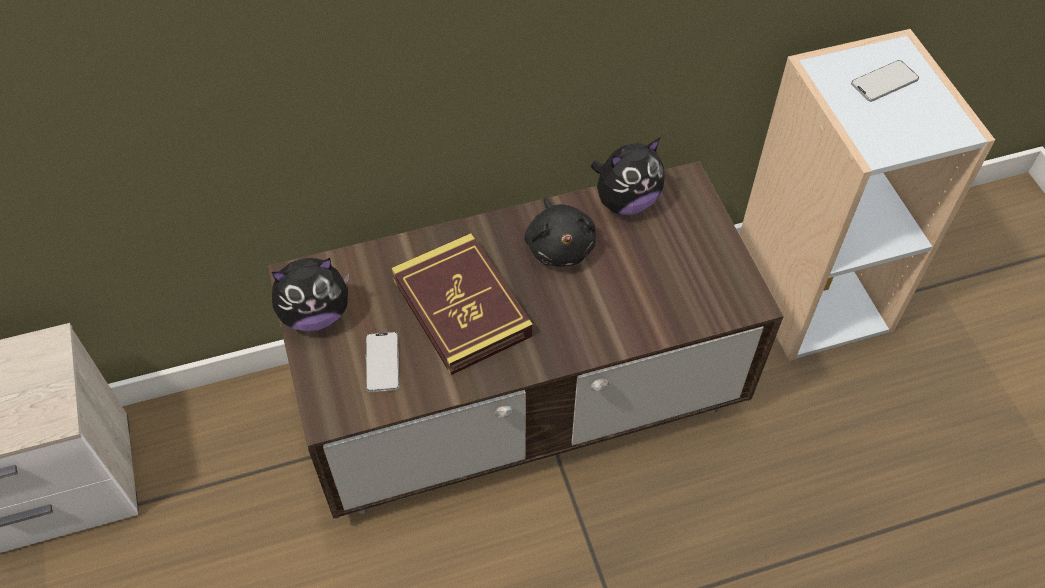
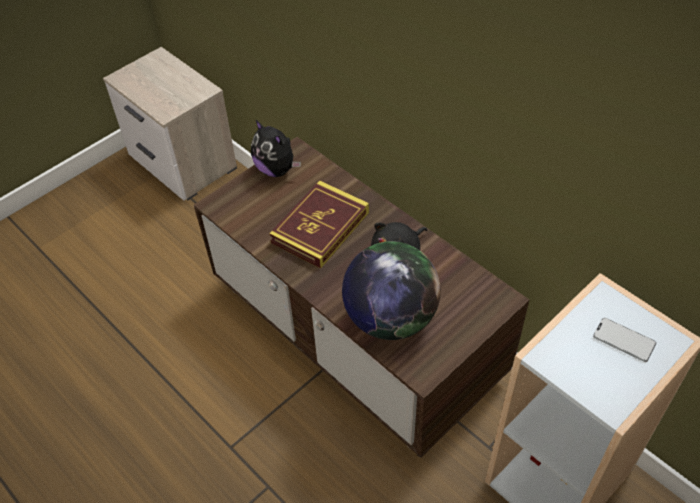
camera: 65 degrees right, 5 degrees down
phone [366,332,399,392] -> none
plush toy [591,138,665,215] -> none
none -> globe [342,241,441,340]

